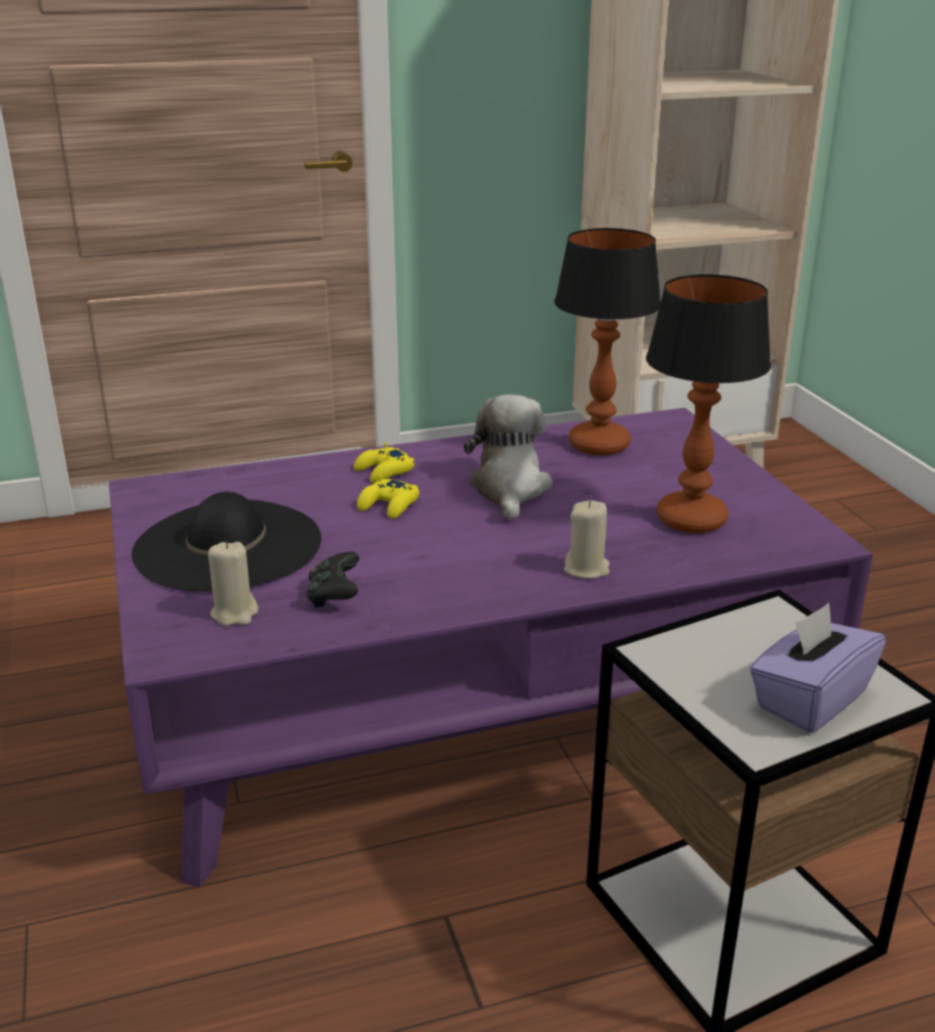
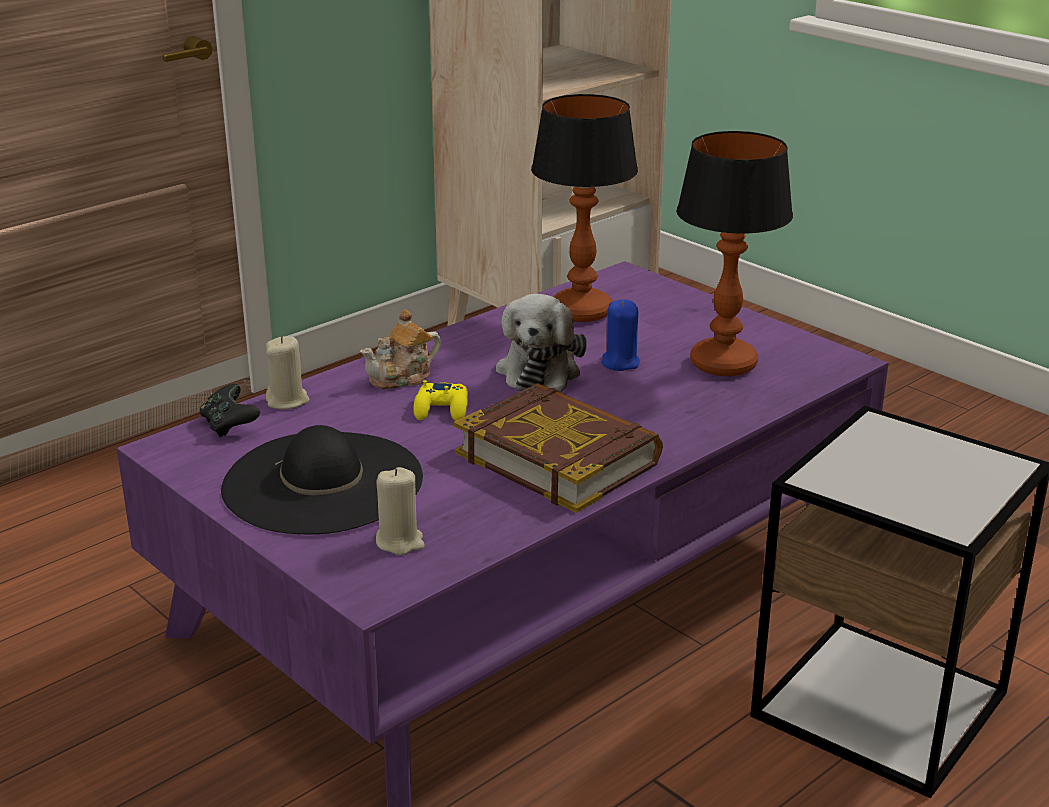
camera: 25 degrees left, 0 degrees up
black game controller [307,551,359,608] -> black game controller moved to [199,384,260,437]
yellow game controller [354,442,414,483] -> teapot [360,309,441,389]
plush toy [464,394,553,520] -> plush toy turned 150 degrees counterclockwise [496,294,587,393]
beige candle [564,500,610,579] -> beige candle moved to [266,336,309,409]
purple tissue box [750,603,886,733] -> none
none -> book [454,383,663,513]
none -> blue candle [602,299,640,371]

